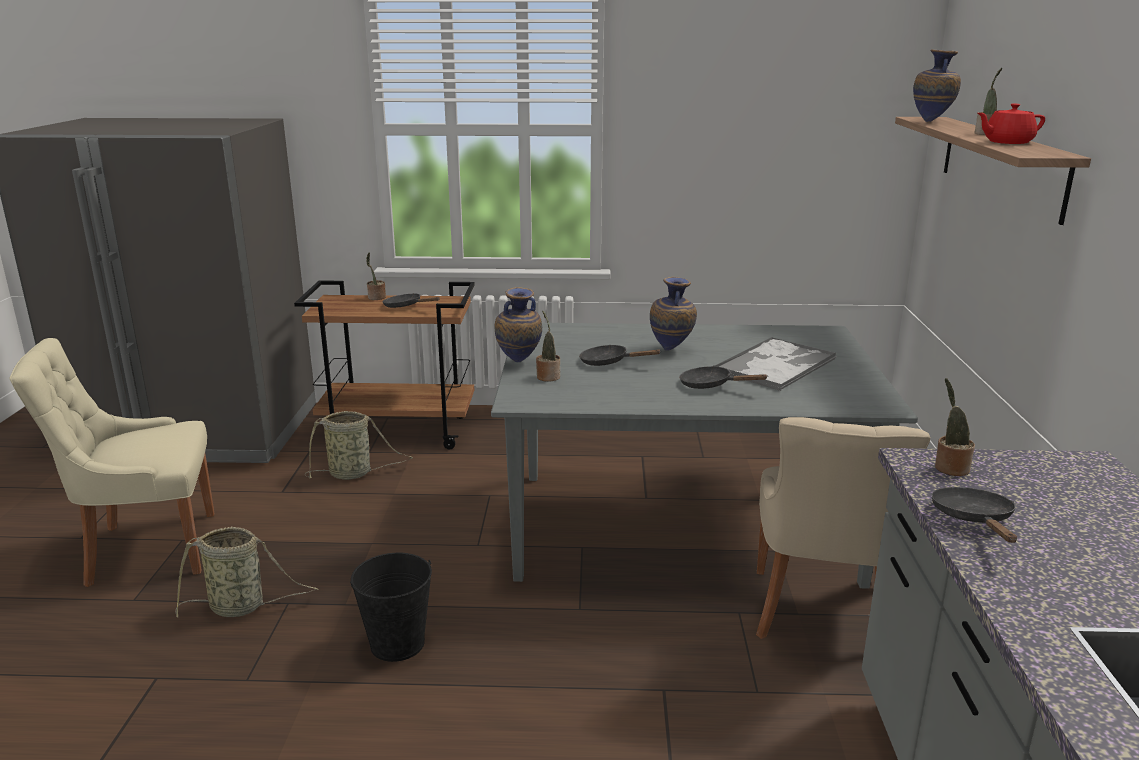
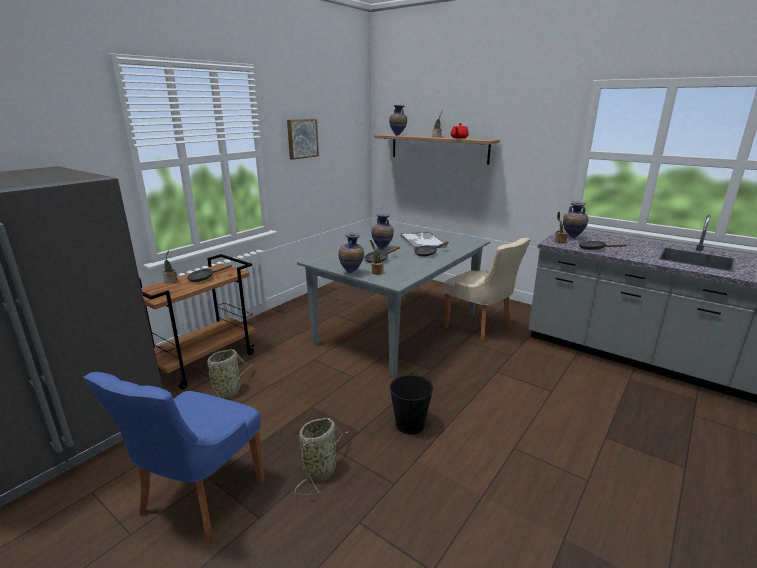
camera: 55 degrees left, 0 degrees up
beige chair [10,338,214,587] -> blue chair [83,372,264,543]
none -> picture [287,119,319,159]
none -> vase [563,201,588,238]

